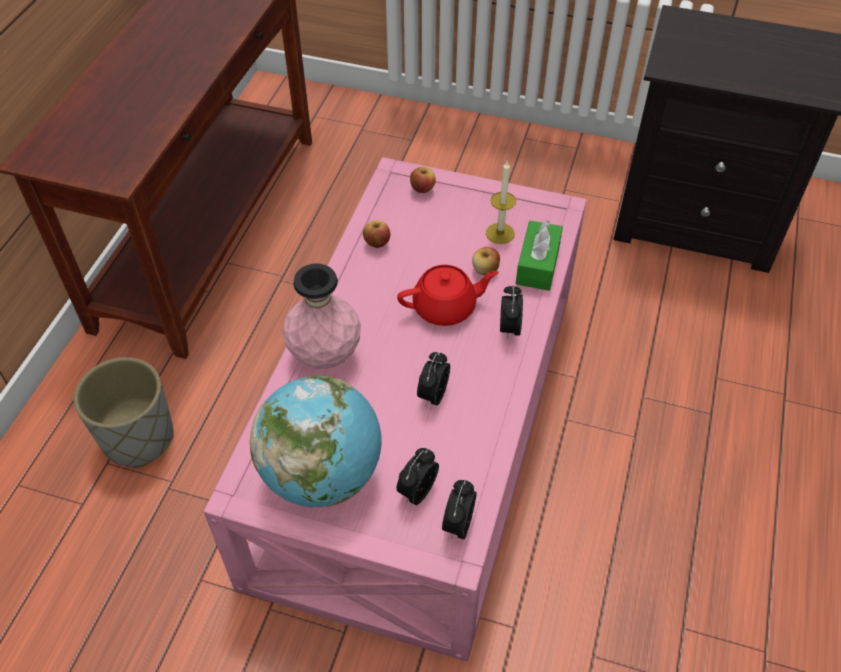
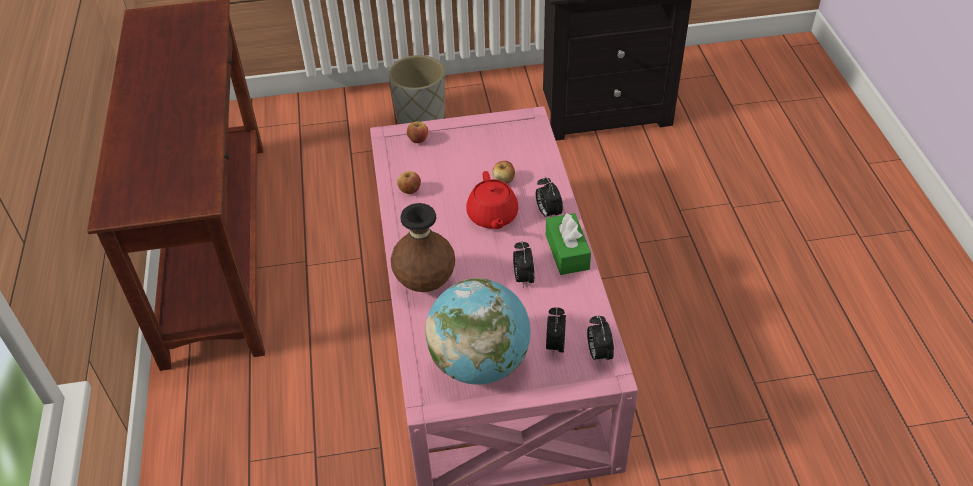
camera: 25 degrees left, 5 degrees down
grey planter [74,357,174,468] -> grey planter moved to [388,55,445,124]
pink vase [283,264,361,369] -> brown vase [391,203,455,292]
red teapot [397,265,499,326] -> red teapot turned 120 degrees clockwise [466,171,519,229]
candle [486,162,516,244] -> none
green tissue box [516,220,563,291] -> green tissue box moved to [546,213,591,275]

